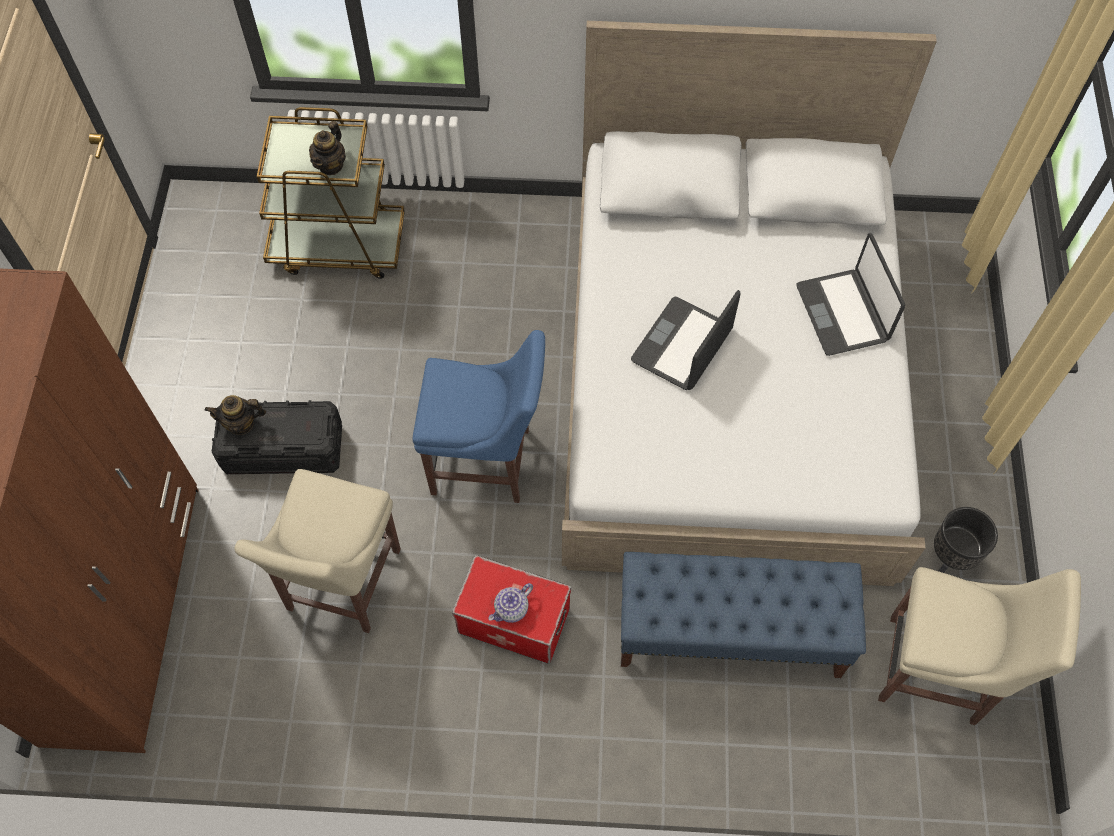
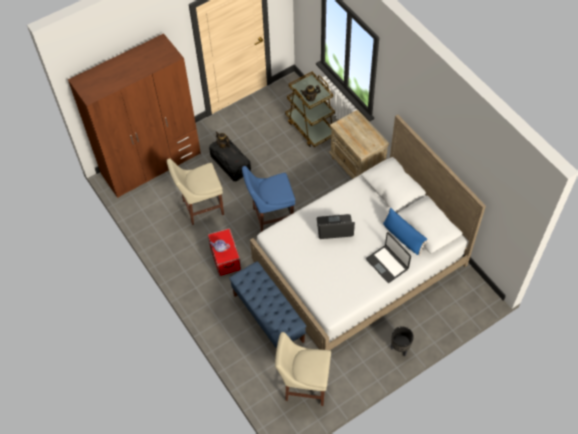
camera: 55 degrees right, 5 degrees down
blue chair [413,330,545,503] -> blue chair turned 105 degrees clockwise [242,166,295,232]
laptop [797,233,905,356] -> laptop turned 75 degrees counterclockwise [366,232,411,283]
beige chair [878,567,1081,725] -> beige chair turned 120 degrees clockwise [275,332,331,406]
black planter [934,507,998,573] -> black planter moved to [391,326,414,357]
none -> beige nightstand [329,110,389,179]
none -> blue pillow [382,207,428,255]

